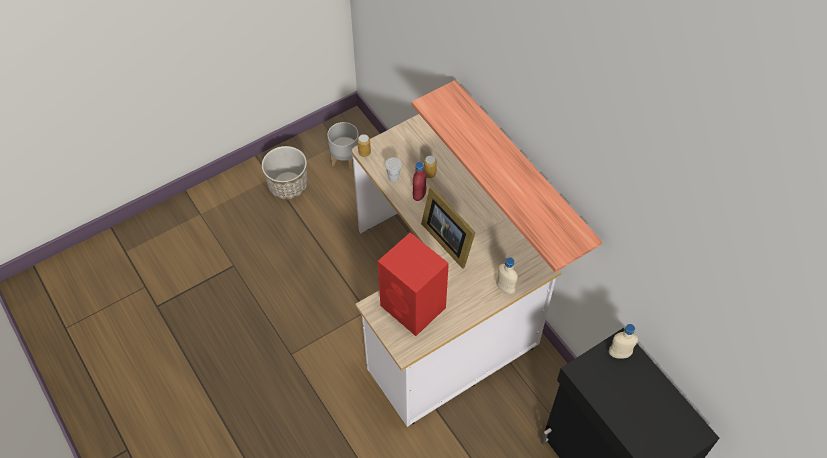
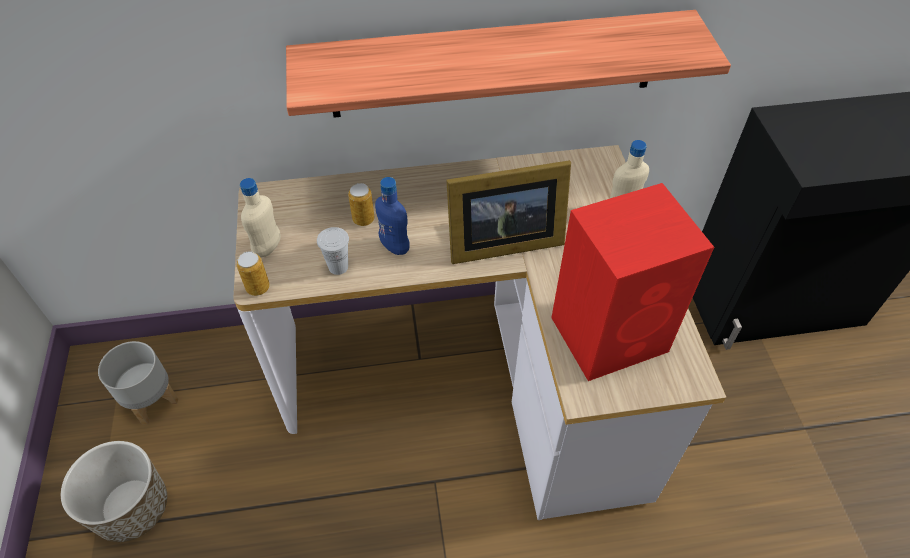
camera: 65 degrees left, 5 degrees down
red bottle [413,162,426,201] -> blue bottle [375,177,410,255]
beige bottle [609,324,638,359] -> beige bottle moved to [240,178,281,257]

